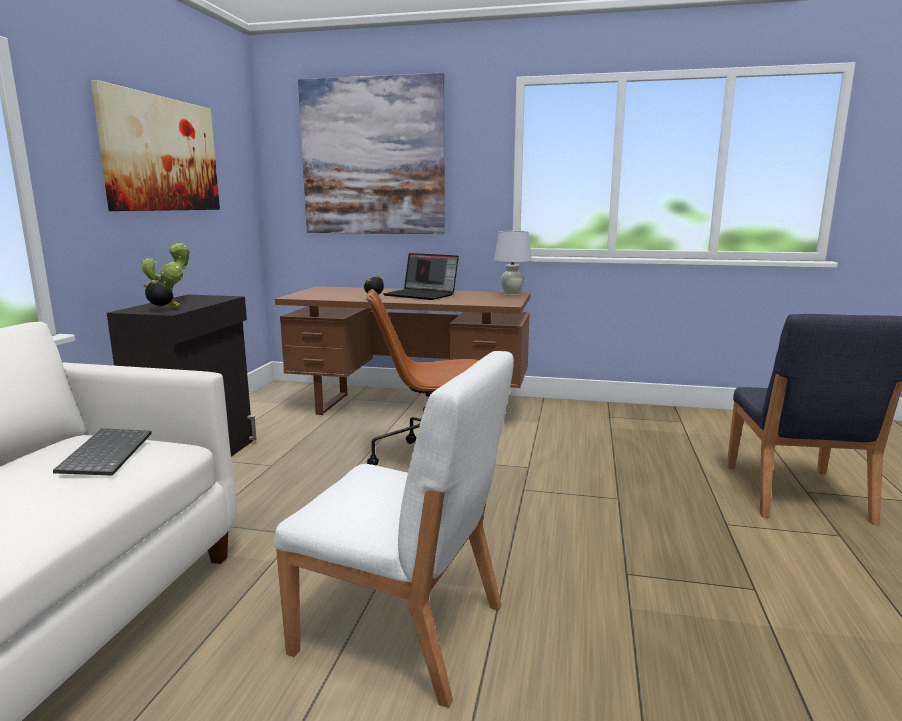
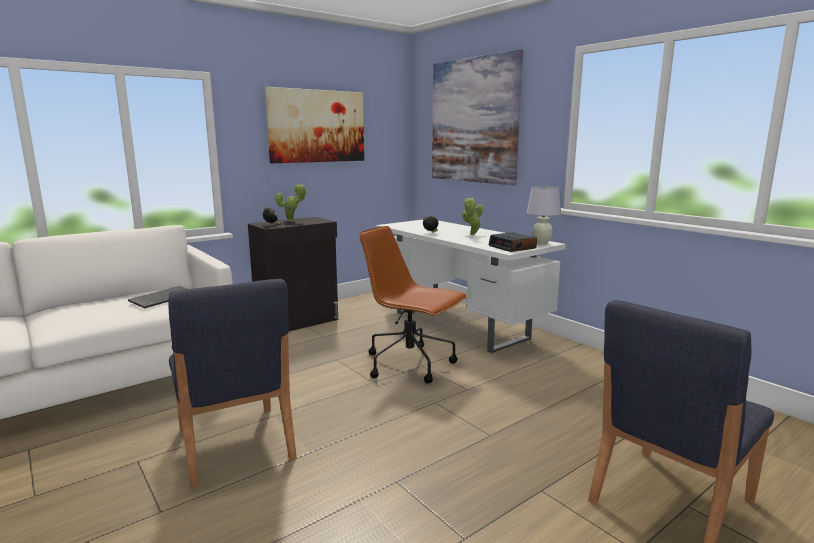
camera: 40 degrees right, 0 degrees up
white chair [274,351,514,708] -> blue chair [168,279,297,489]
brown desk [275,286,530,415] -> white desk [376,220,566,353]
laptop [383,253,459,300] -> potted plant [462,197,483,235]
none -> alarm clock [488,232,537,252]

